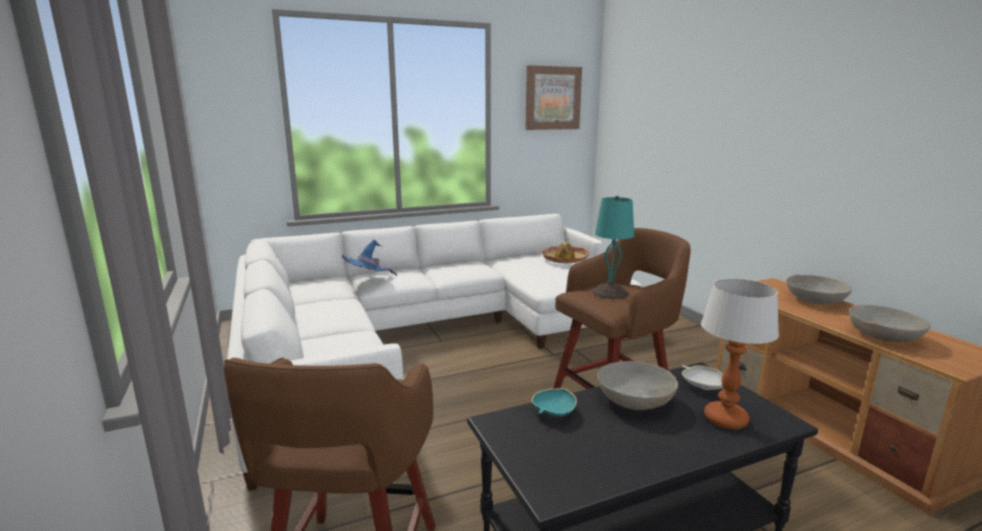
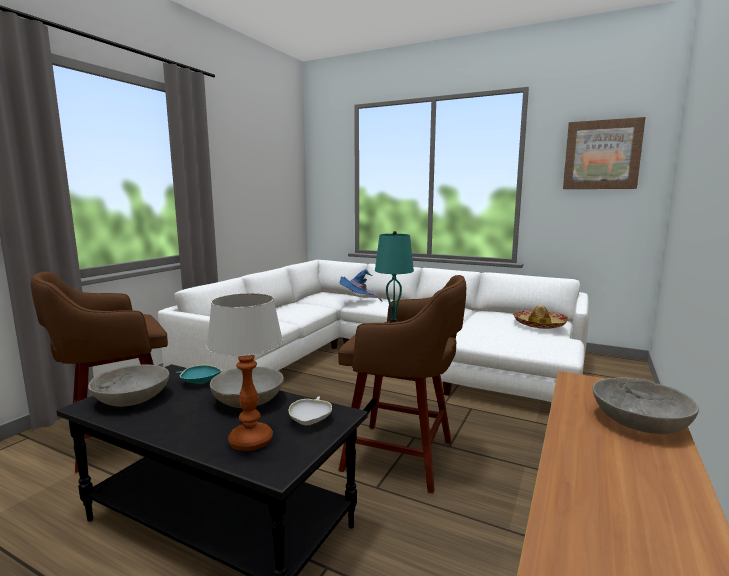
camera: 50 degrees right, 5 degrees down
grey bowl [849,305,931,342] -> grey bowl moved to [88,364,169,407]

